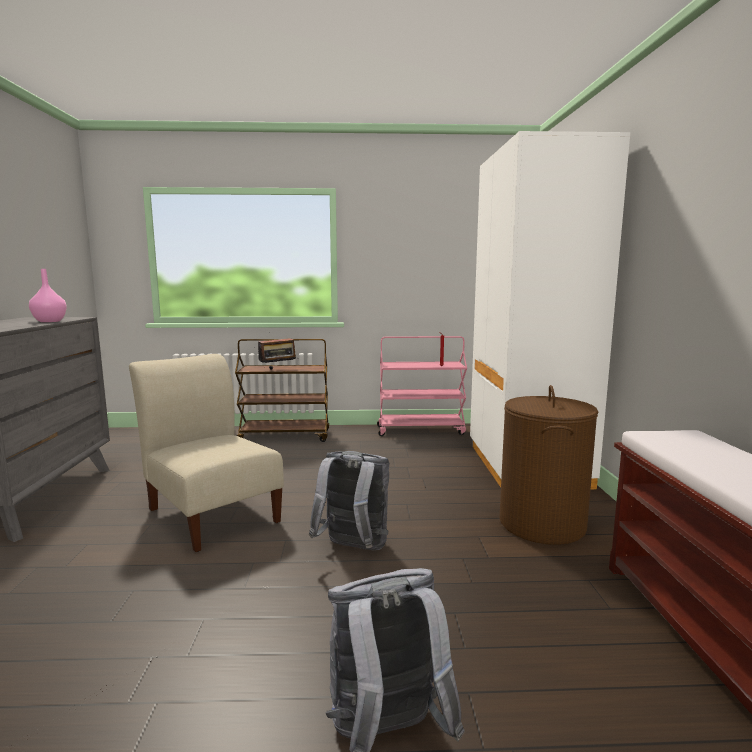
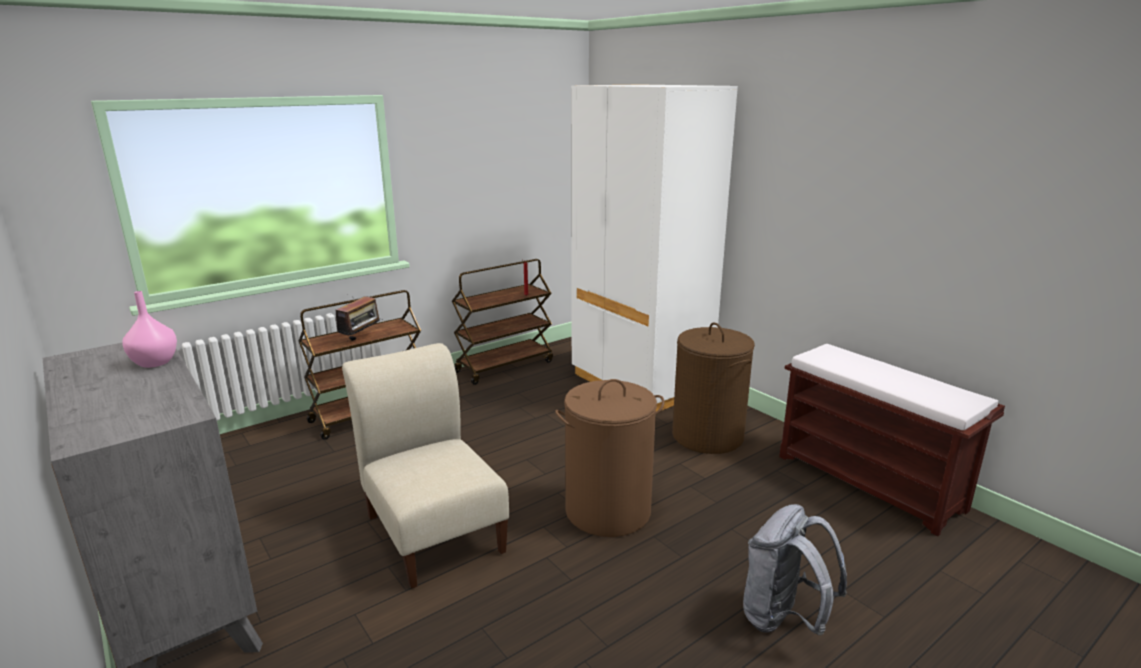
camera: 35 degrees left, 10 degrees up
beige chair [129,354,284,552] -> beige chair turned 45 degrees clockwise [342,343,509,589]
grey backpack [309,451,390,550] -> brown laundry basket [555,379,664,537]
pink cart [377,336,467,436] -> brown cart [452,259,553,385]

